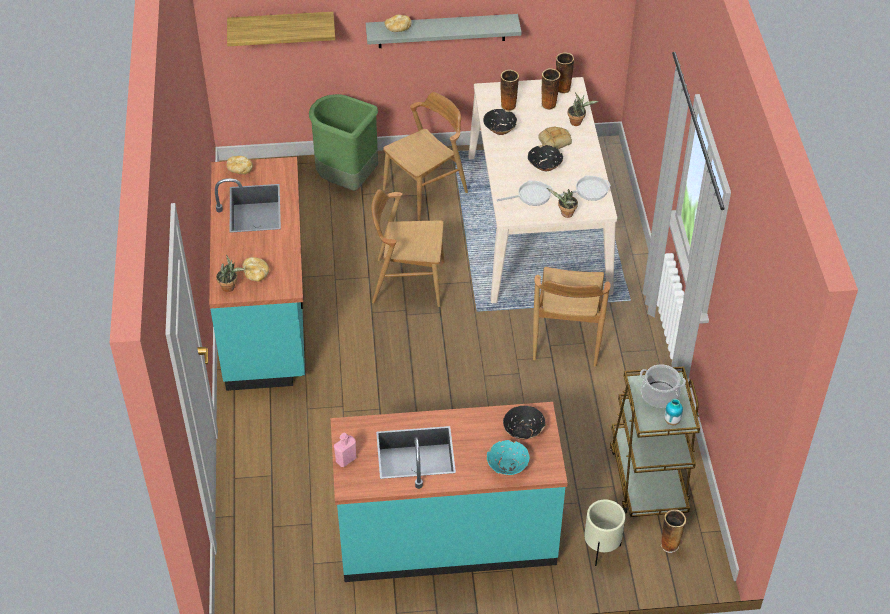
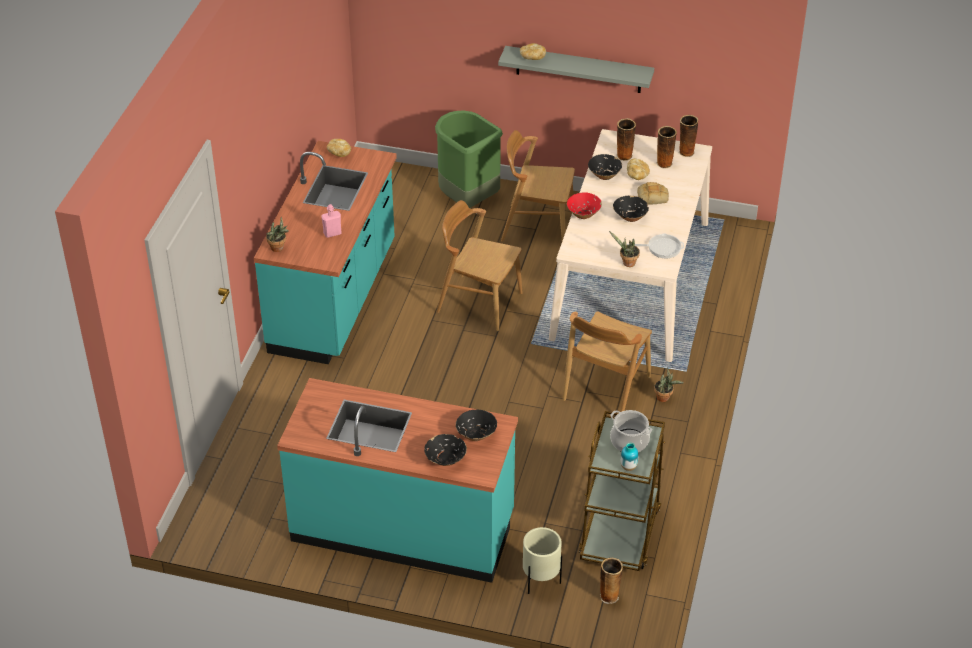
camera: 20 degrees right, 5 degrees down
shelf [227,12,335,46] -> none
bread [243,257,269,281] -> bread moved to [627,159,650,180]
pink bottle [334,432,356,467] -> pink bottle moved to [321,204,342,238]
brown chair [383,92,468,221] -> brown chair turned 150 degrees counterclockwise [501,130,575,242]
turquoise bowl [487,440,530,475] -> black bowl [424,434,467,466]
frying pan [497,180,553,206] -> none
potted plant [568,93,599,126] -> potted plant moved to [654,368,684,402]
none -> red bowl [567,192,602,219]

